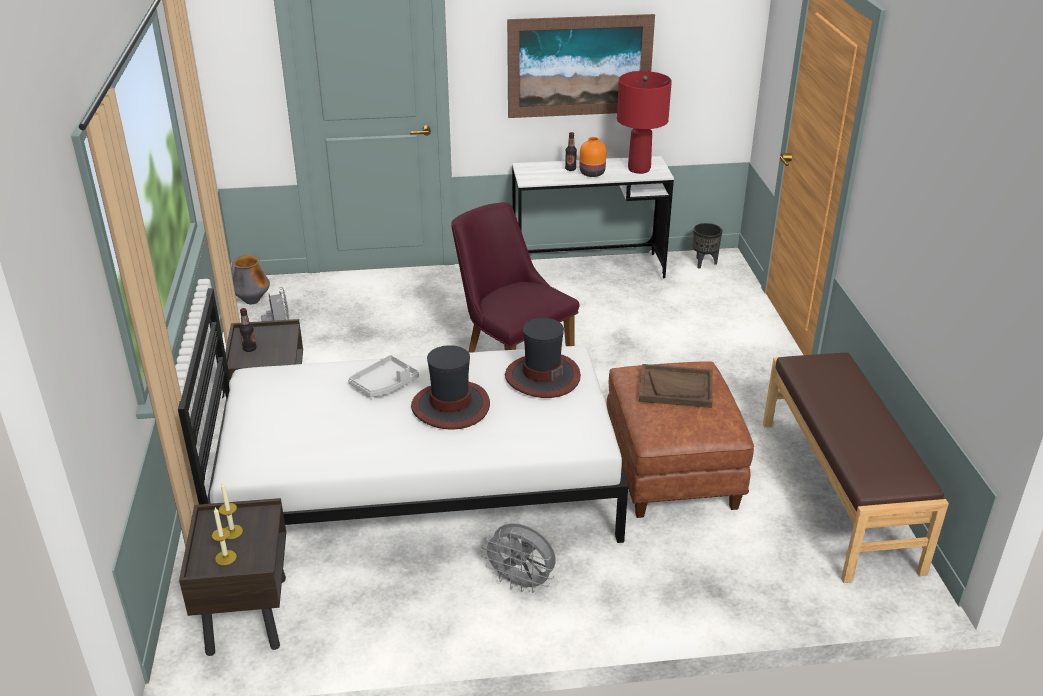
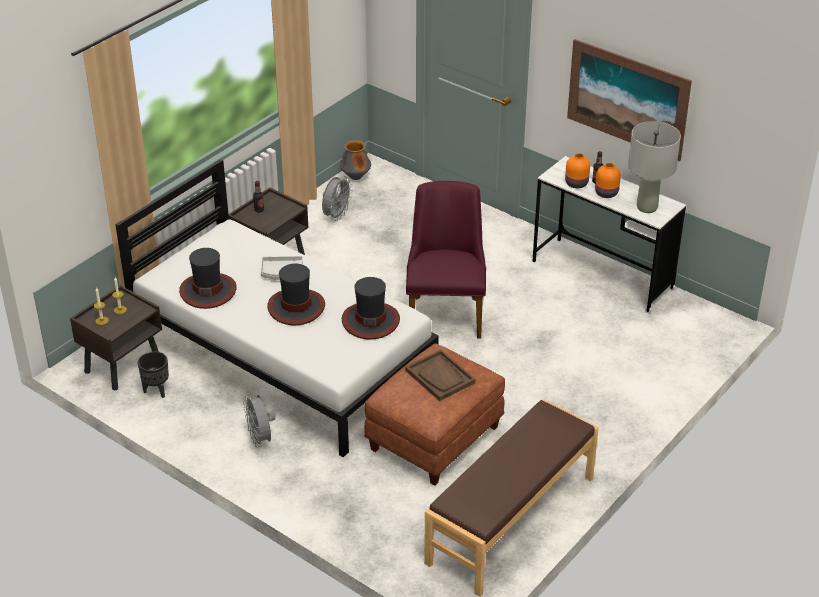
camera: 45 degrees right, 5 degrees up
red table lamp [617,71,672,174] -> grey table lamp [628,121,681,213]
black planter [693,223,722,269] -> black planter moved to [137,351,169,398]
none -> hat [179,248,237,309]
none -> orange vase [565,153,590,188]

